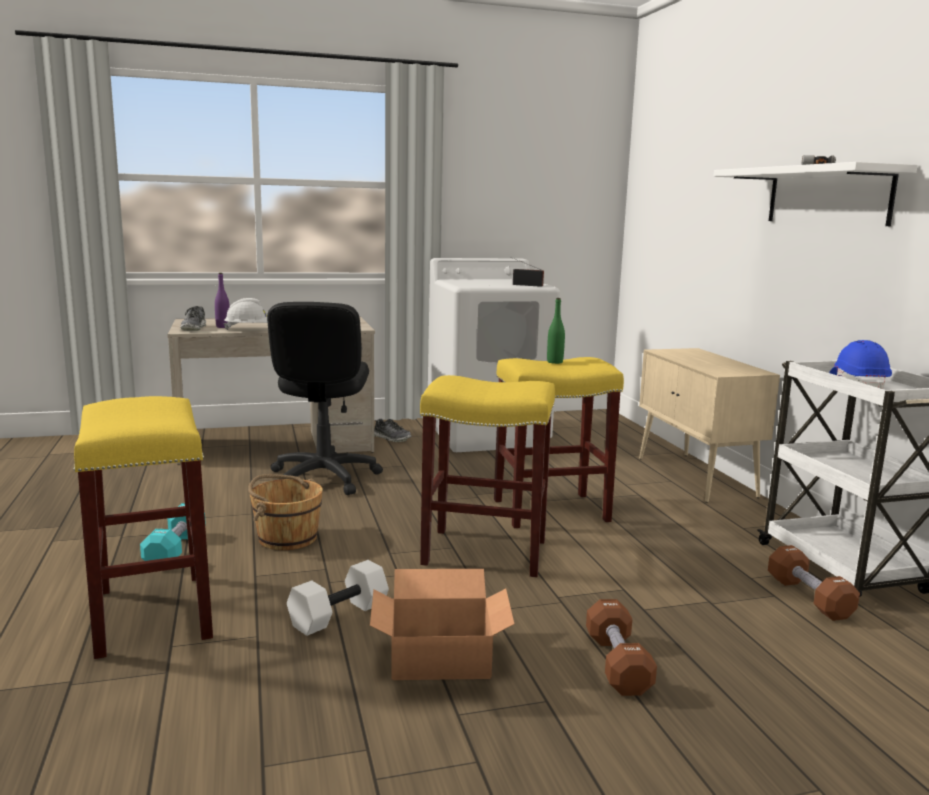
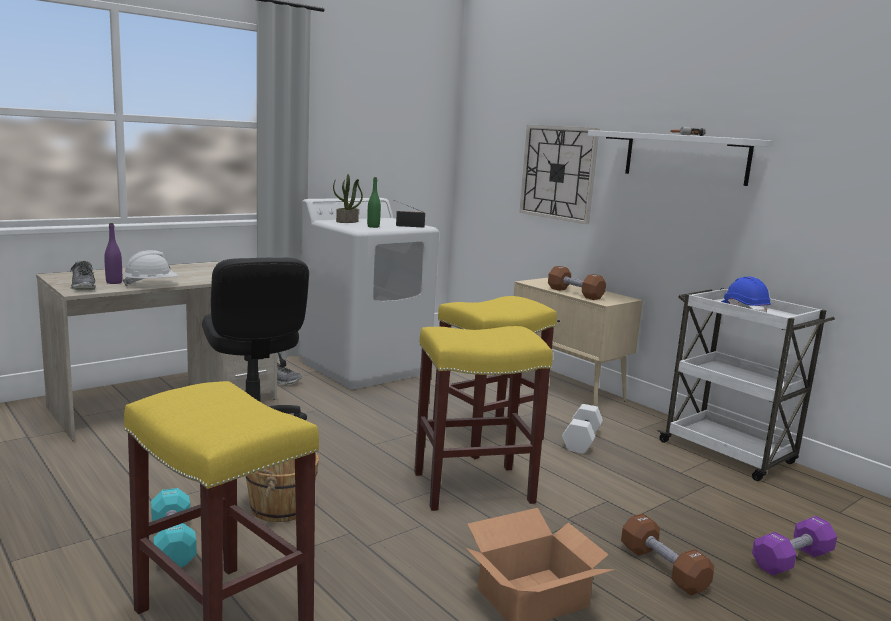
camera: 25 degrees left, 0 degrees up
white dumbbell [287,560,389,636] -> white dumbbell moved to [562,404,603,454]
green bottle [547,298,565,364] -> green bottle moved to [367,177,381,228]
brown dumbbell [768,545,860,621] -> brown dumbbell moved to [548,266,606,300]
none -> potted plant [333,174,363,223]
none -> wall clock [519,125,599,224]
none -> purple dumbbell [752,516,837,575]

